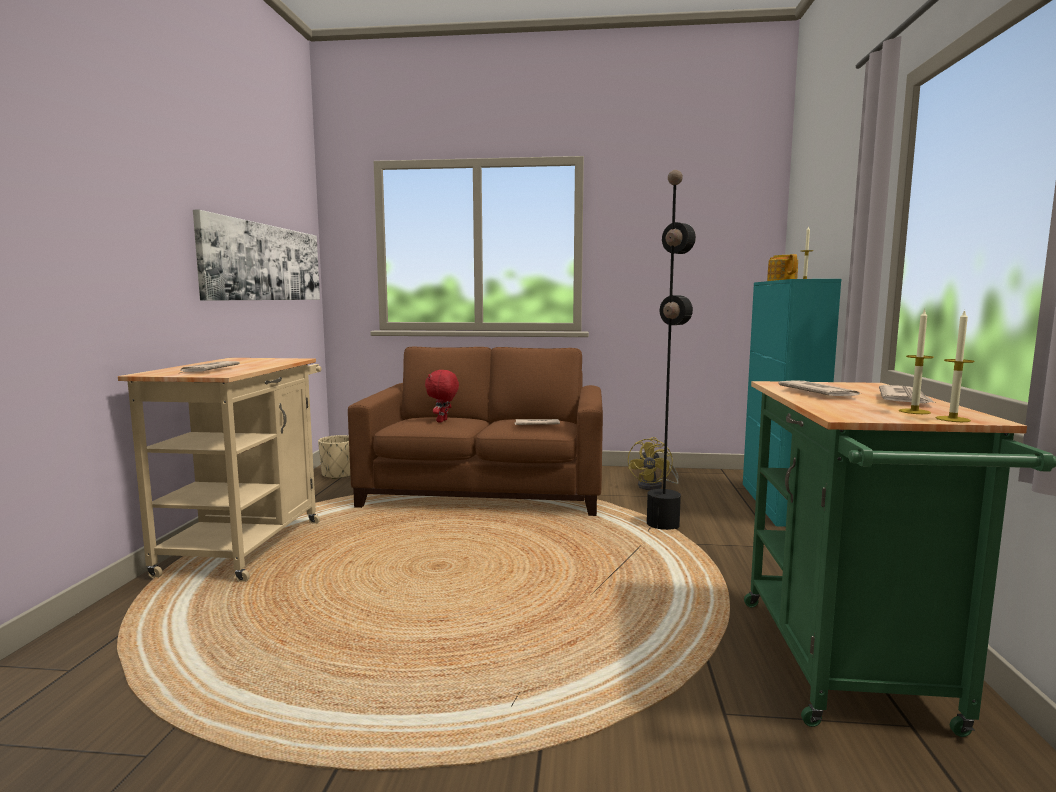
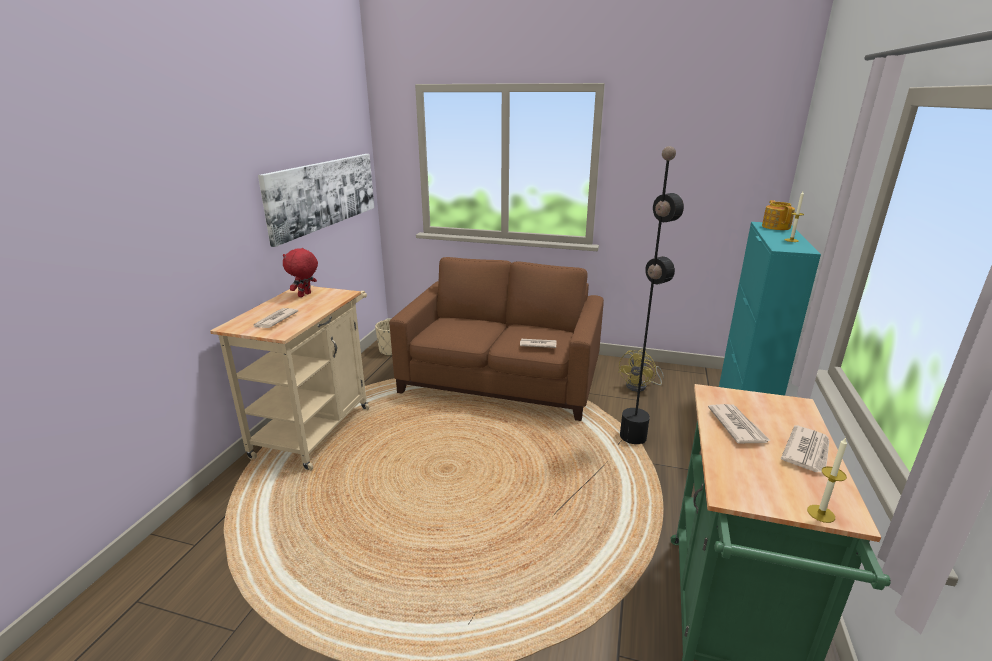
camera: 10 degrees right, 15 degrees up
red plush toy [425,370,459,423] -> red plush toy moved to [283,248,318,297]
candle [899,309,934,414] -> none

